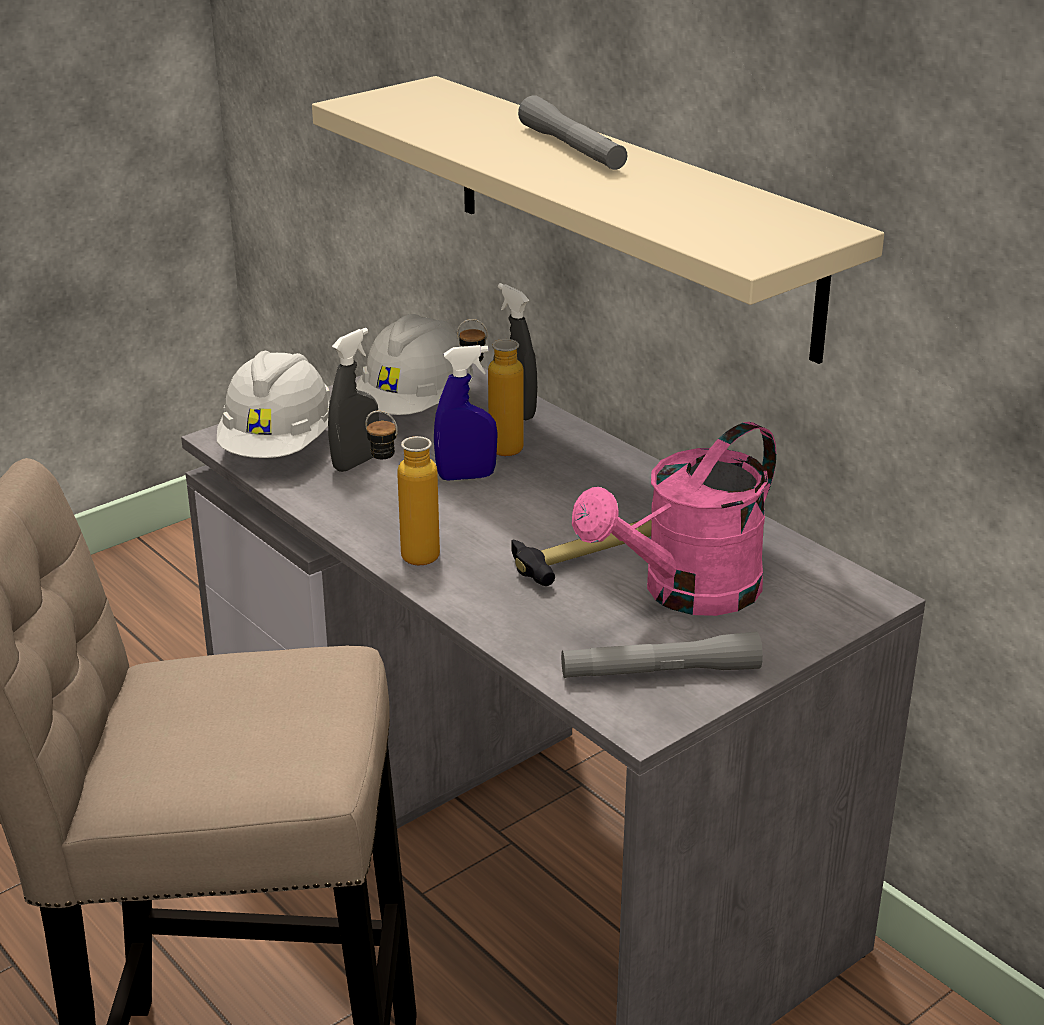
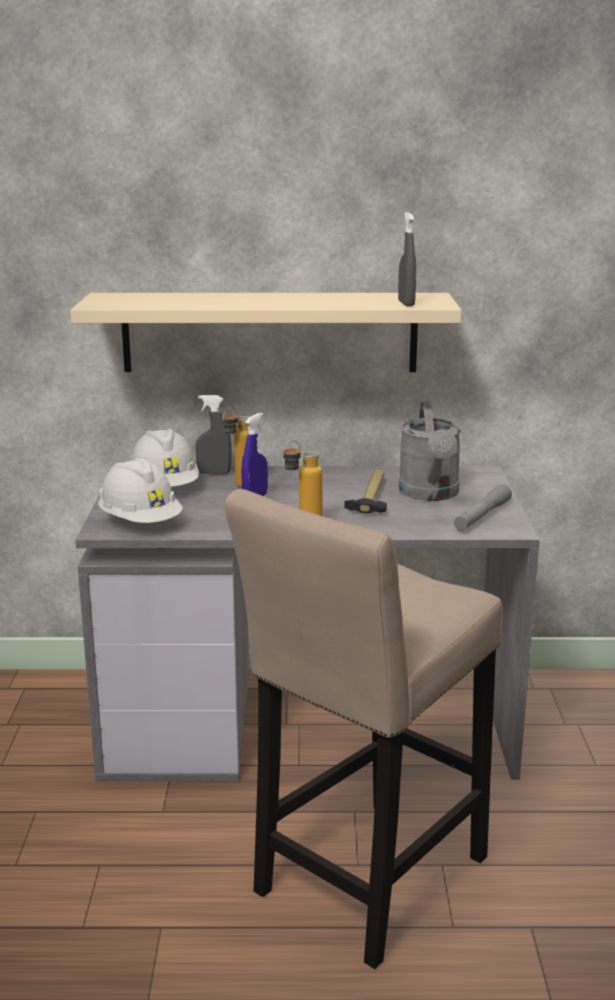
camera: 50 degrees left, 10 degrees down
grey spray bottle [328,328,379,472] -> grey spray bottle moved to [398,212,416,306]
grey flashlight [518,95,628,170] -> none
pink watering can [572,422,776,616] -> grey watering can [399,401,461,501]

